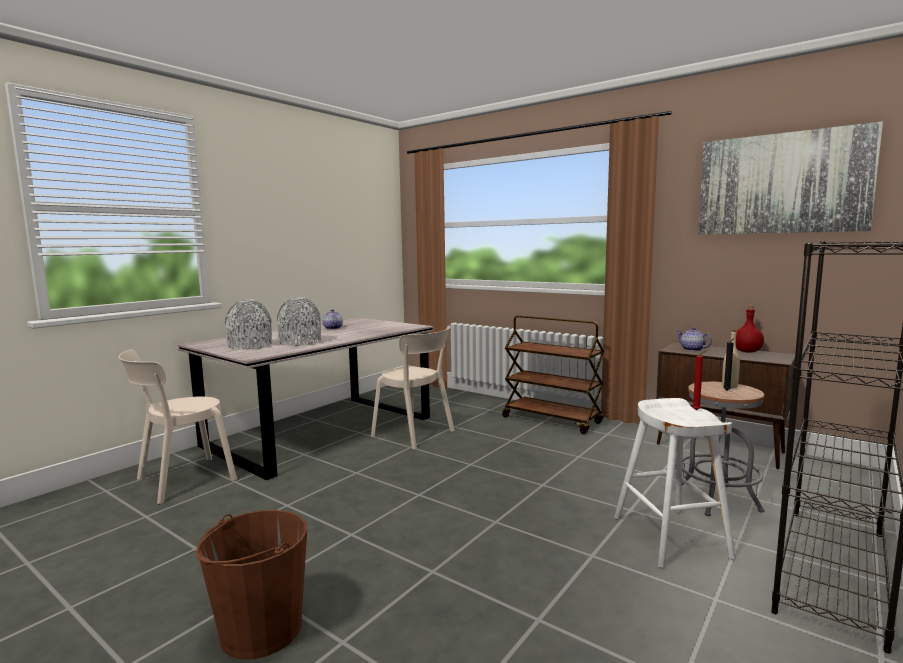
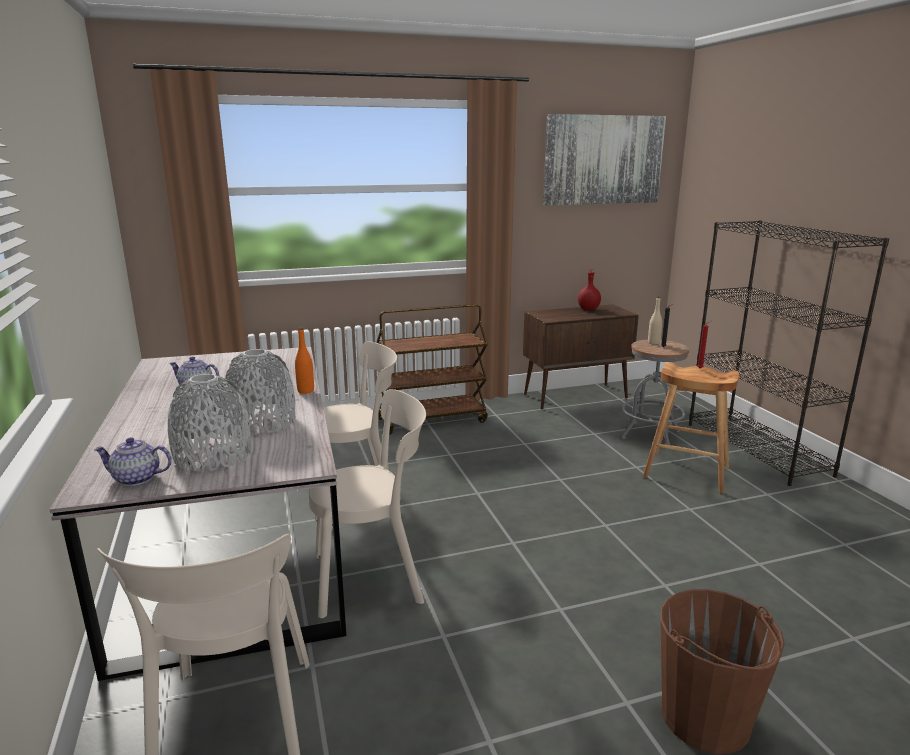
camera: 55 degrees left, 10 degrees up
white stool [614,398,736,568] -> brown stool [643,362,739,494]
teapot [676,327,712,351] -> teapot moved to [94,437,172,486]
none -> orange bottle [295,328,314,394]
none -> beige chair [309,389,426,618]

